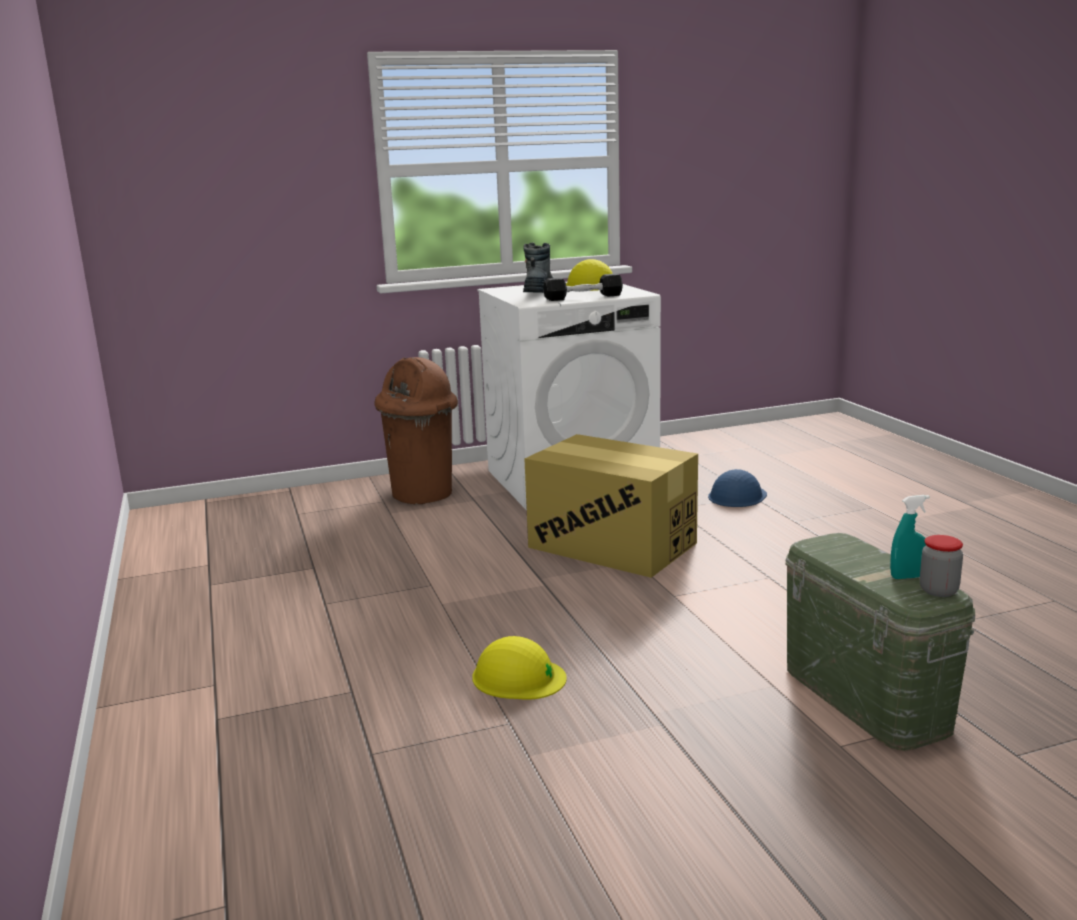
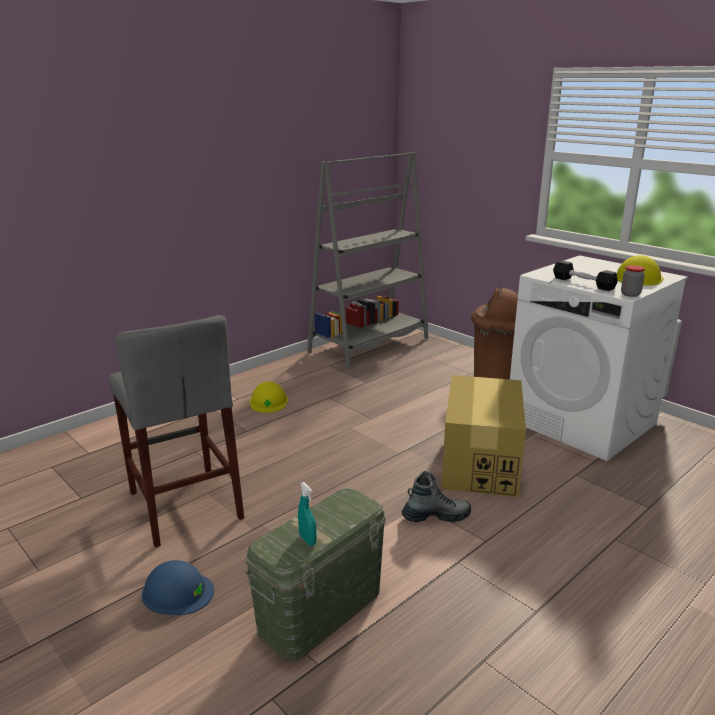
camera: 65 degrees right, 5 degrees up
yellow hard hat [472,636,567,700] -> yellow hard hat moved to [250,381,288,413]
boot [523,243,554,293] -> boot moved to [401,471,471,522]
blue hard hat [708,469,767,507] -> blue hard hat moved to [142,560,214,615]
jar [920,535,963,597] -> jar moved to [621,265,645,297]
none -> grey stool [109,315,244,548]
none -> grey bookcase [307,152,428,368]

